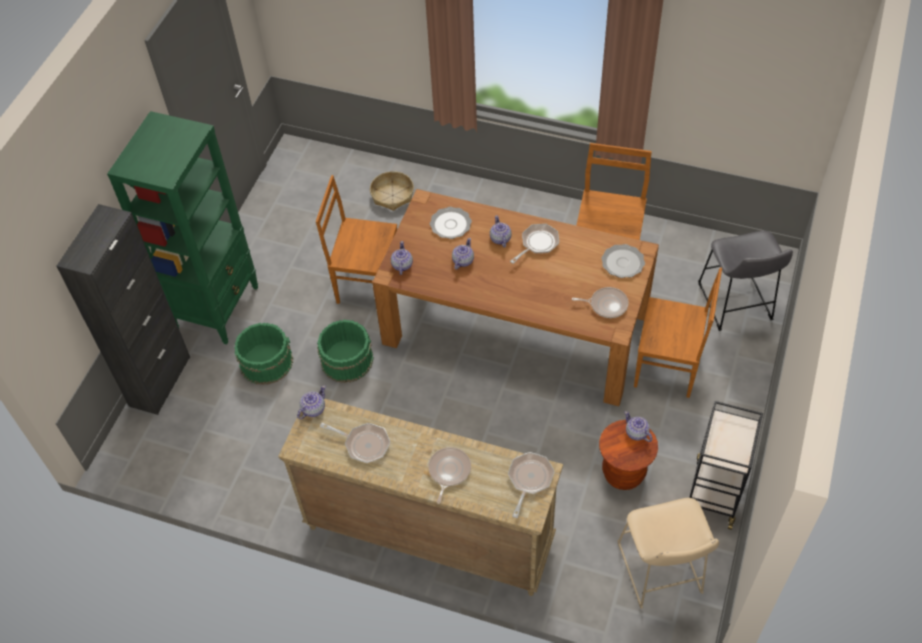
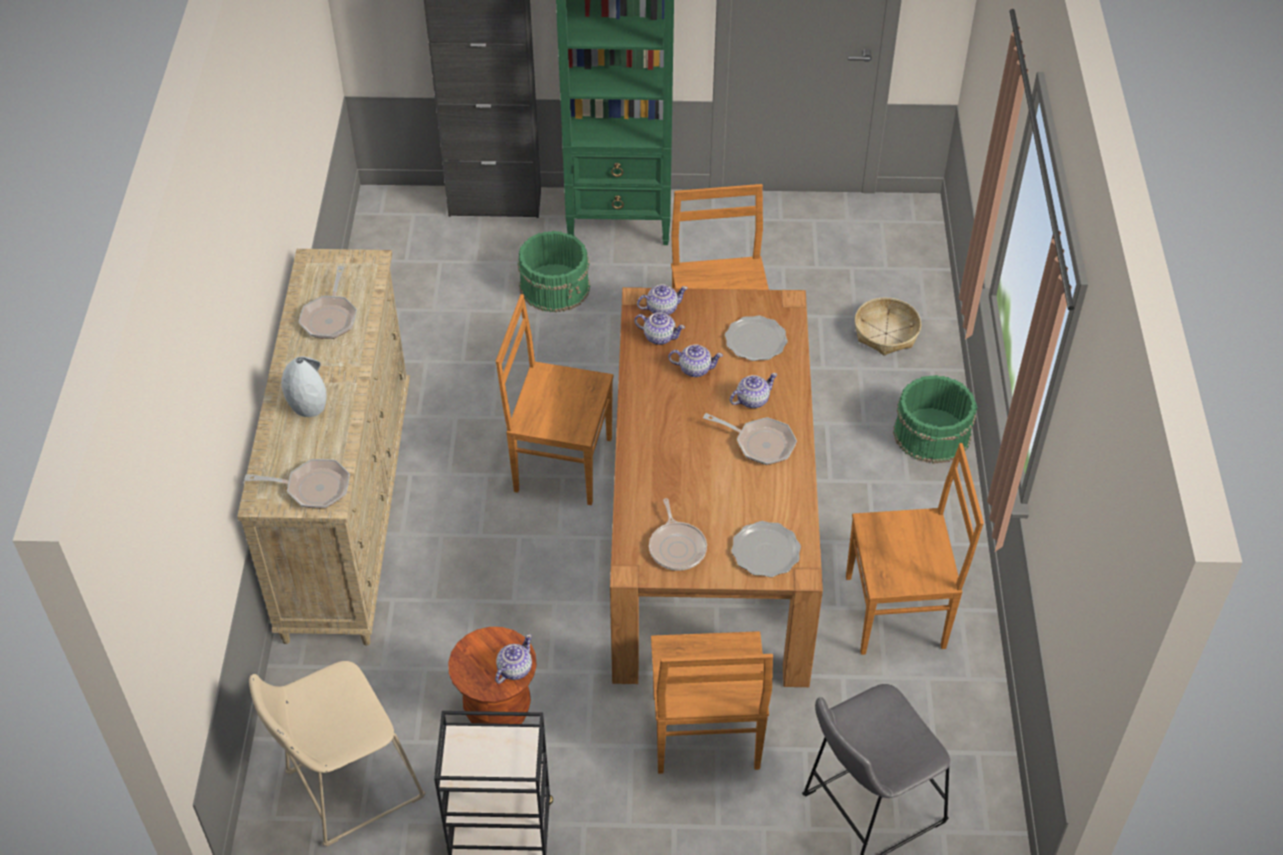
camera: 70 degrees right, 5 degrees down
teapot [297,385,326,419] -> teapot moved to [635,312,685,345]
green bucket [317,320,374,383] -> green bucket moved to [893,375,978,464]
frying pan [428,447,471,504] -> grey vase [281,356,327,417]
none -> brown chair [496,294,613,505]

